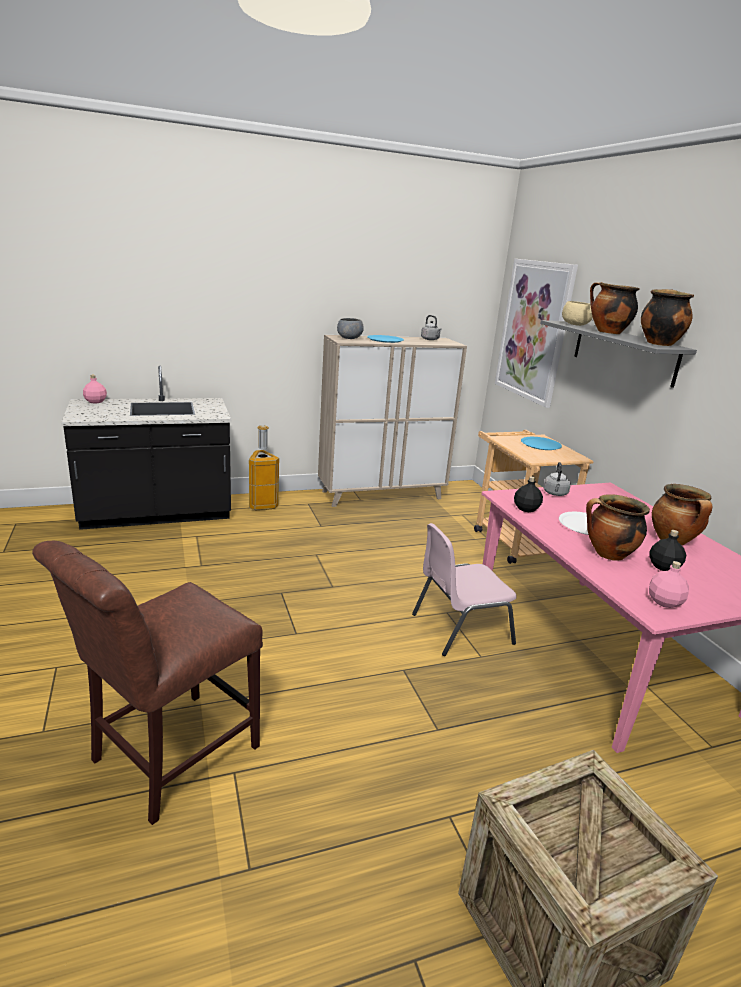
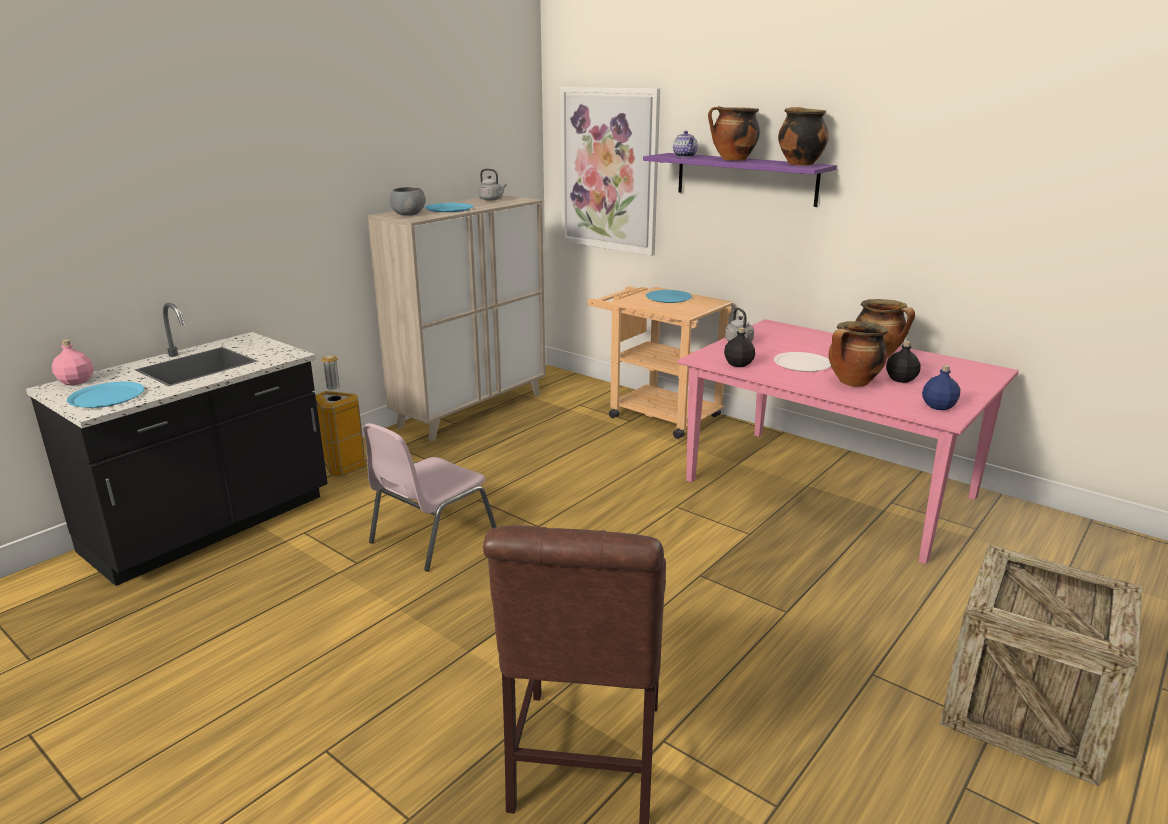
camera: 30 degrees left, 0 degrees up
pink chair [412,523,517,656] -> pink chair moved to [363,423,497,571]
grey shelf [540,320,697,388] -> purple shelf [643,153,837,207]
beige bowl [562,301,593,326] -> teapot [673,131,698,157]
pink bottle [649,561,689,608] -> blue bottle [922,365,960,410]
none -> blue plate [67,382,144,408]

